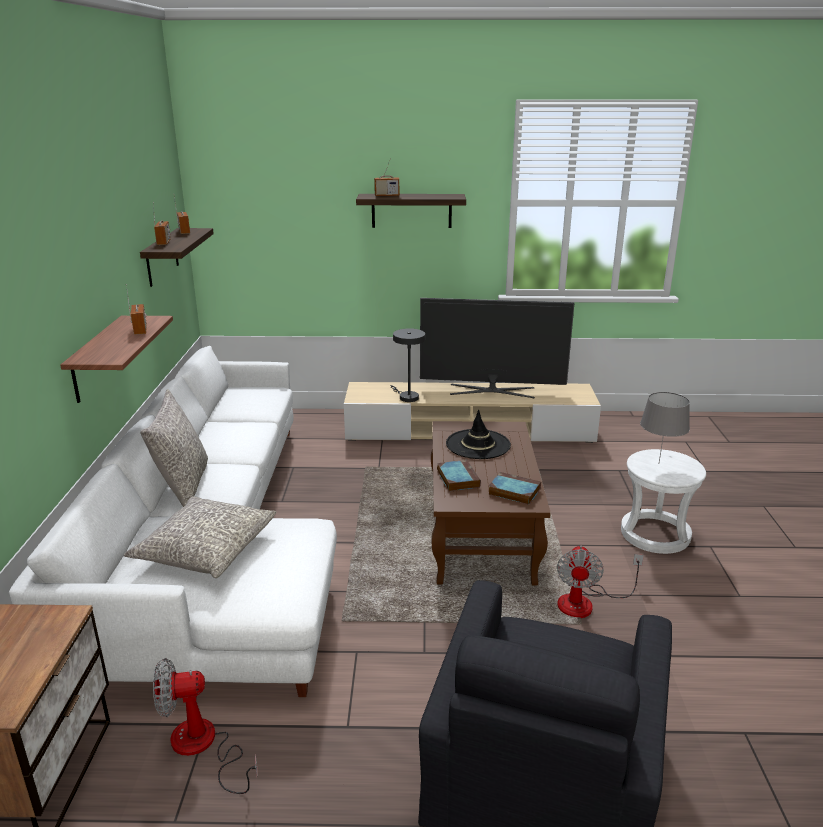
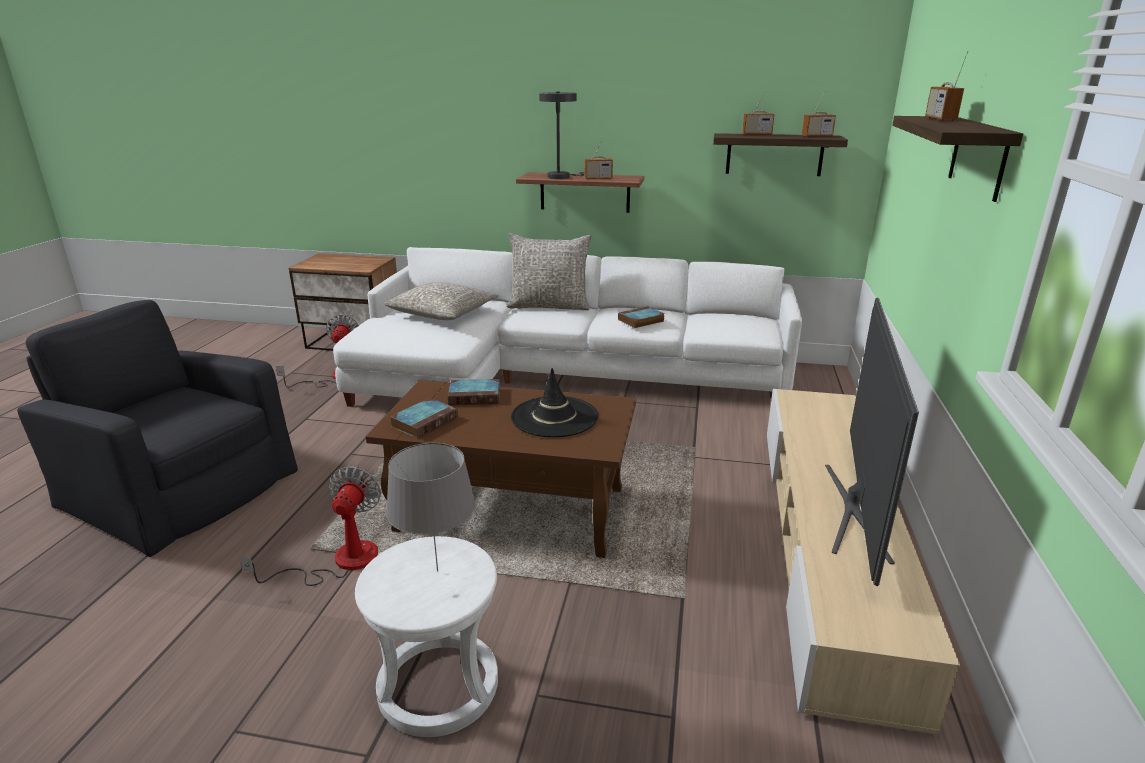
camera: 100 degrees right, 0 degrees up
grey table lamp [390,328,425,402] -> grey table lamp moved to [539,91,584,179]
fan [557,545,644,618] -> fan turned 75 degrees clockwise [239,466,381,586]
none -> book [618,306,664,328]

